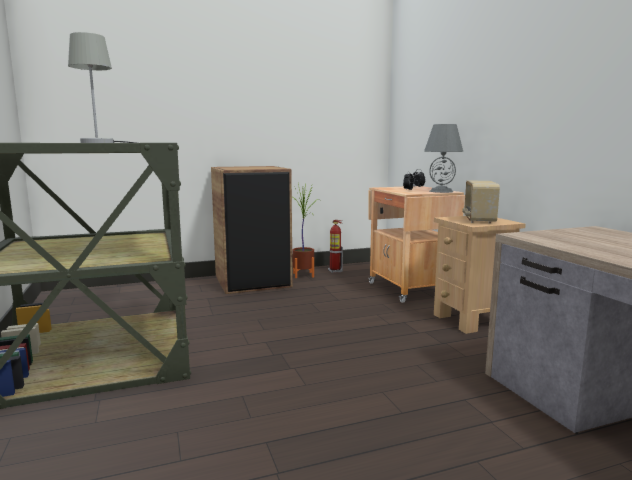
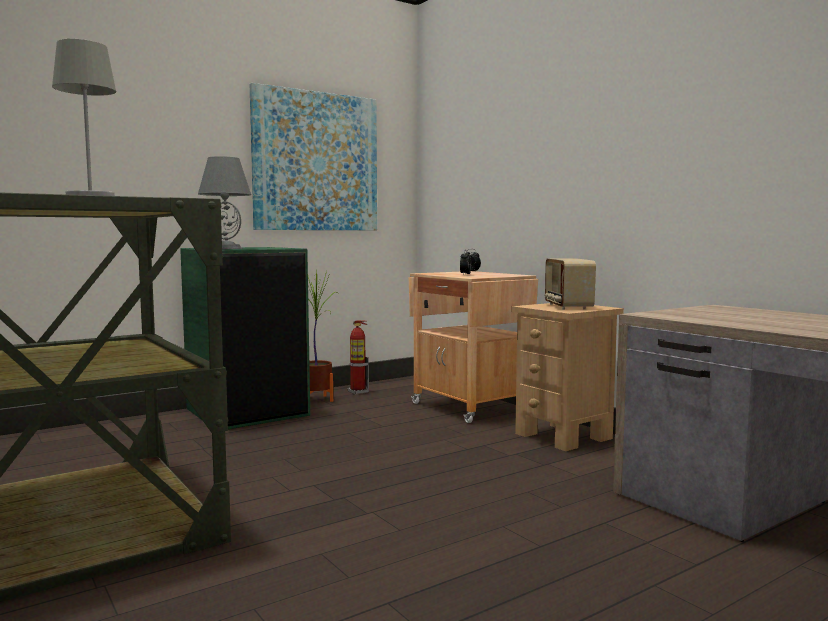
camera: 15 degrees left, 5 degrees down
brown cabinet [211,166,293,294] -> green cabinet [180,247,310,429]
grey table lamp [424,124,463,193] -> grey table lamp moved to [198,156,251,249]
none -> picture [250,83,377,230]

